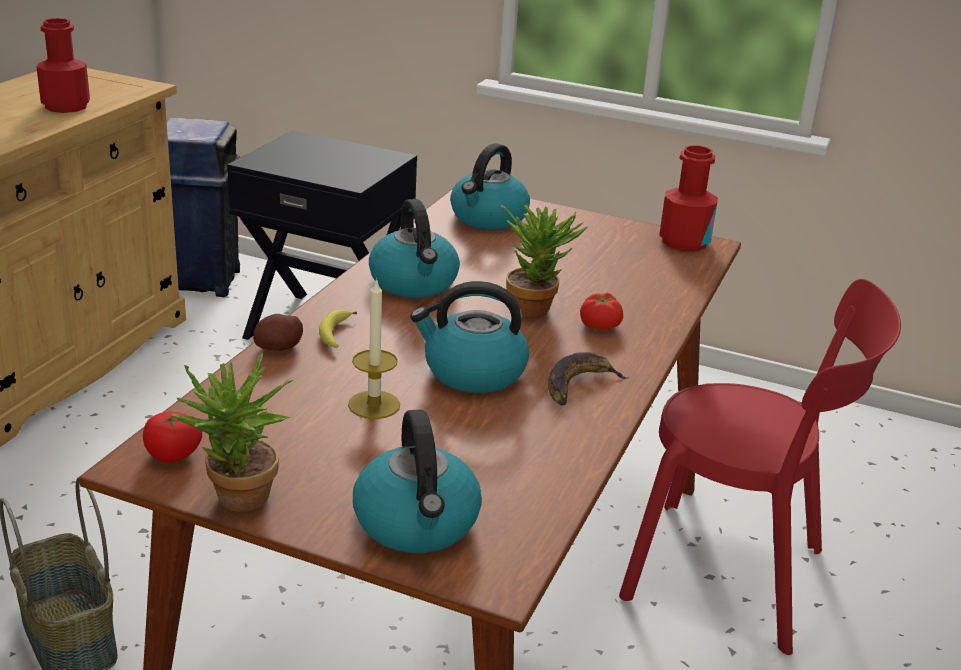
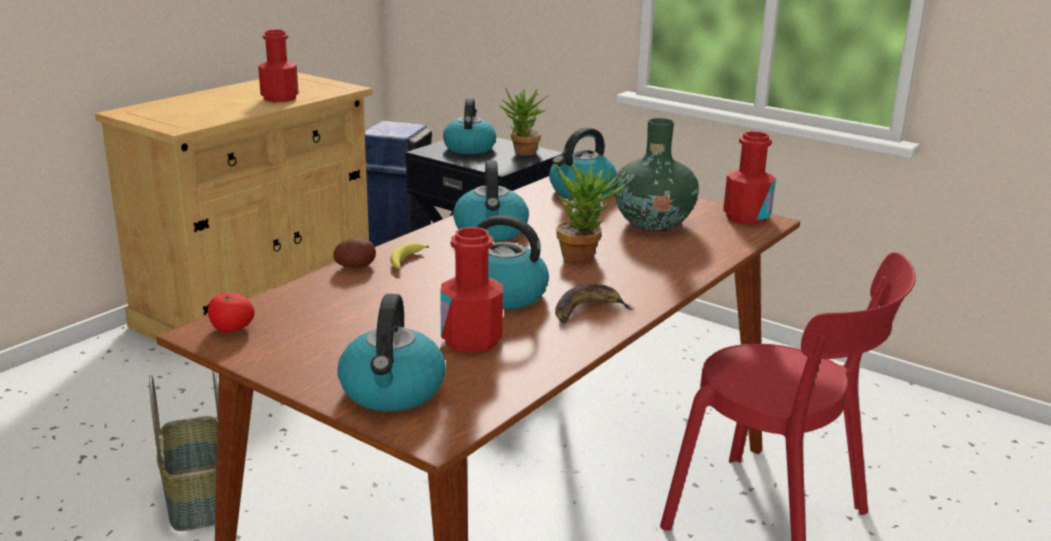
camera: 15 degrees right, 5 degrees down
potted plant [171,352,295,512] -> potted plant moved to [499,88,548,156]
candle [348,278,400,419] -> none
tomato [580,293,623,330] -> none
none -> red bottle [440,227,503,353]
none -> kettle [443,98,496,154]
none -> green vase [613,118,699,232]

